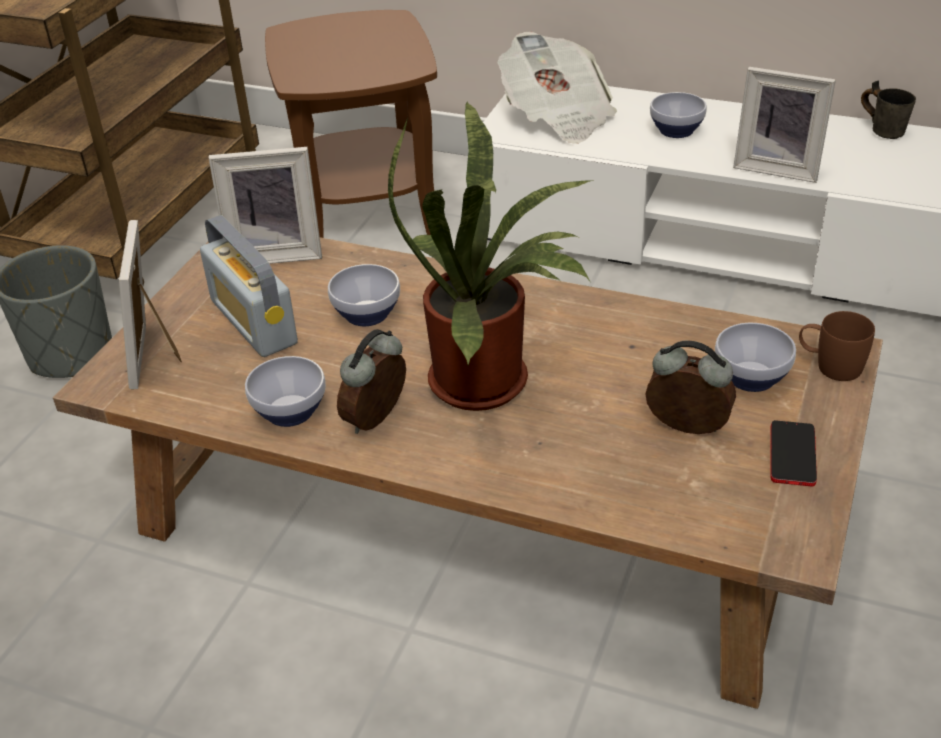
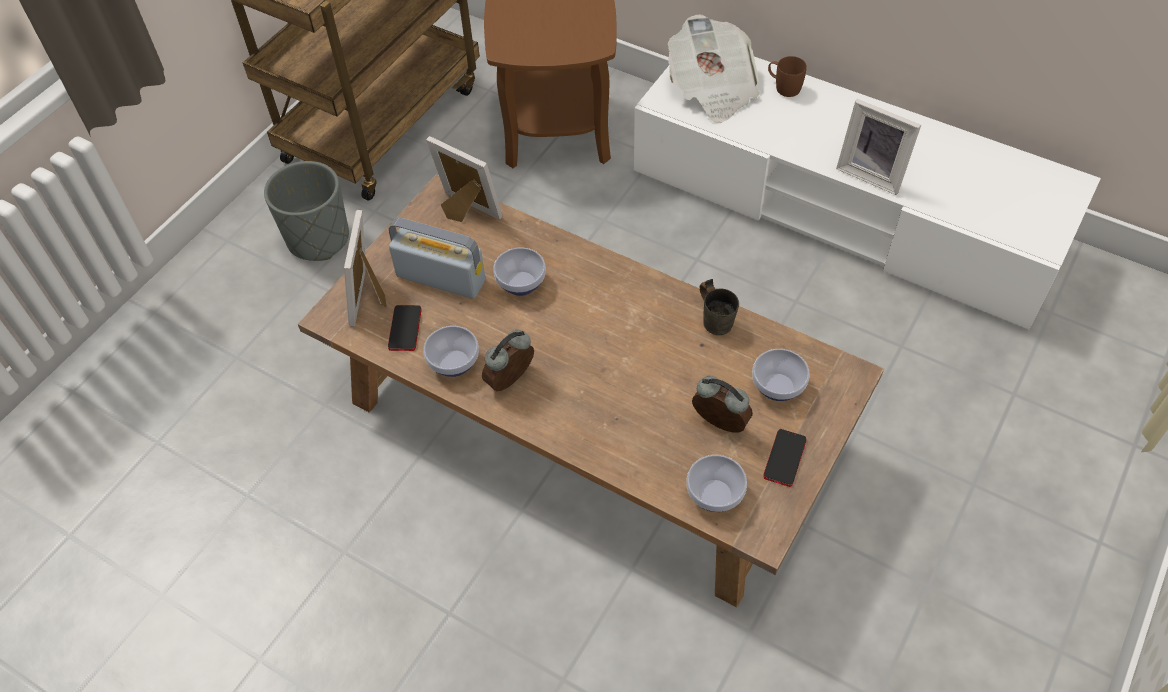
camera: 10 degrees right, 15 degrees up
radio [200,215,298,357] -> radio turned 135 degrees clockwise [389,218,486,299]
picture frame [208,147,322,264] -> picture frame turned 150 degrees counterclockwise [426,136,502,222]
potted plant [388,101,591,411] -> none
bowl [650,92,707,138] -> bowl moved to [686,455,747,512]
brown mug [799,311,875,381] -> brown mug moved to [768,56,807,97]
grey mug [861,81,916,139] -> grey mug moved to [700,279,739,335]
none -> phone [388,305,421,351]

